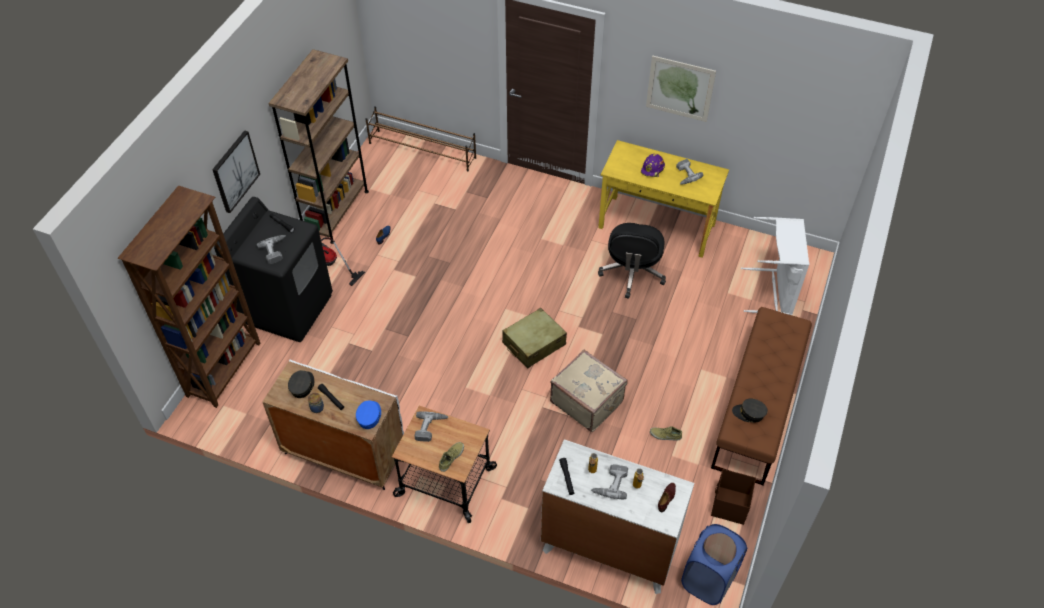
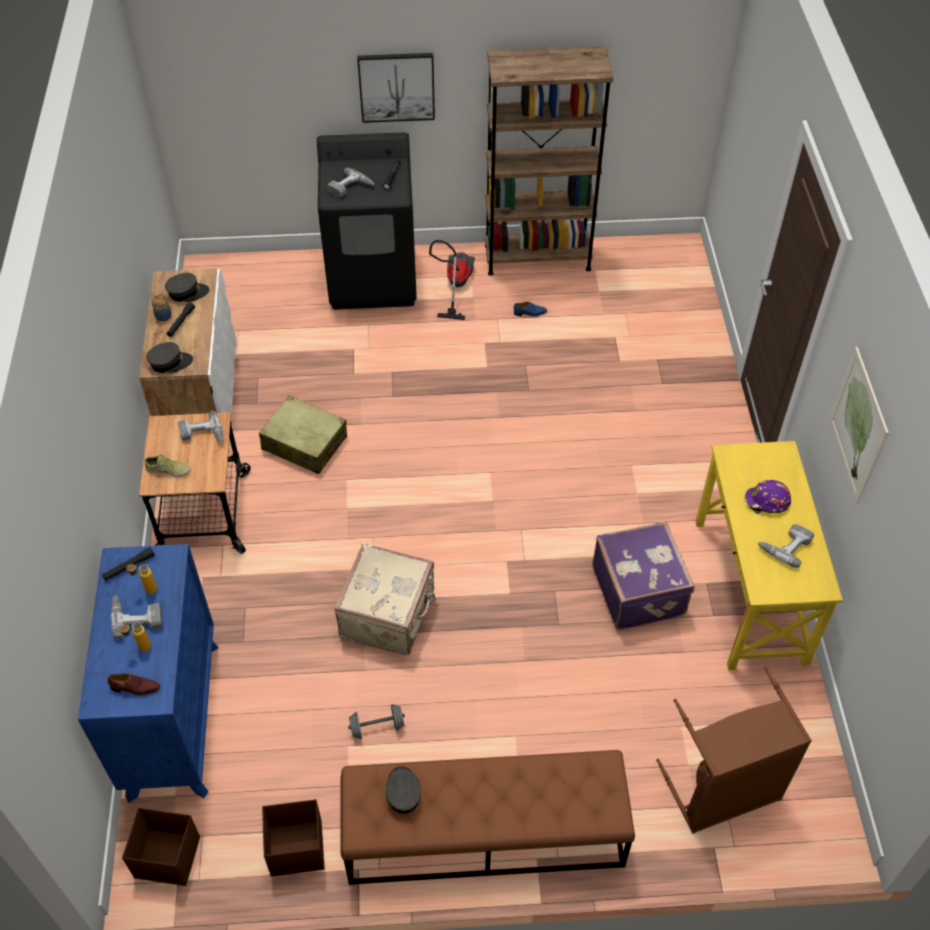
camera: 65 degrees right, 0 degrees up
brown bookcase [118,186,260,408] -> none
blue cap [356,400,381,429] -> grey cap [146,342,193,373]
brown shoe rack [365,106,476,171] -> none
beige suitcase [502,308,567,368] -> beige suitcase moved to [259,396,347,474]
white dresser [541,439,694,594] -> blue dresser [78,544,218,803]
black office chair [598,223,666,299] -> purple suitcase [592,522,695,630]
beige shoe [650,426,682,441] -> grey dumbbell [348,704,405,739]
blue laundry basket [681,524,747,605] -> brown storage box [122,808,200,886]
white laundry basket [741,217,809,315] -> brown laundry basket [656,667,812,834]

